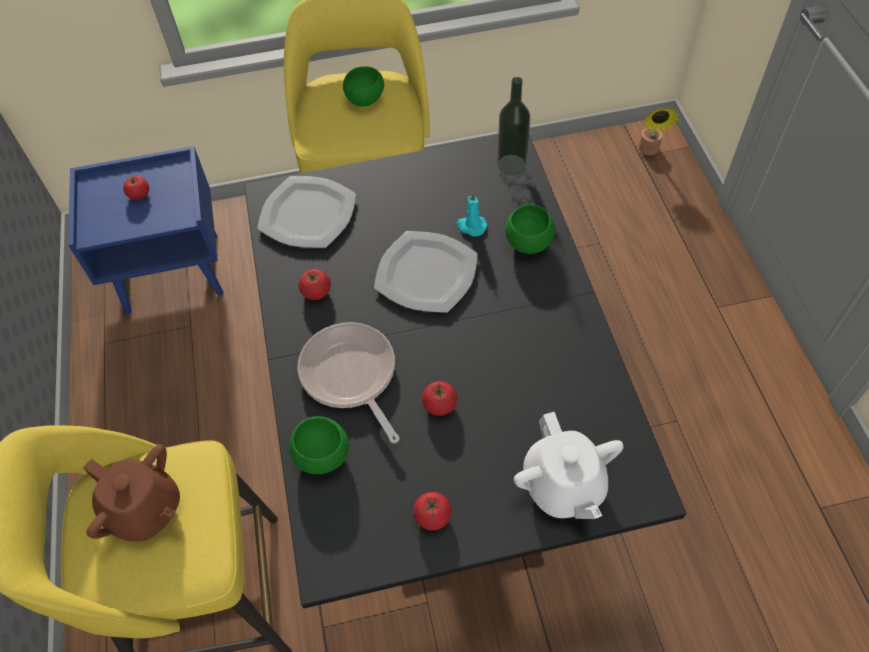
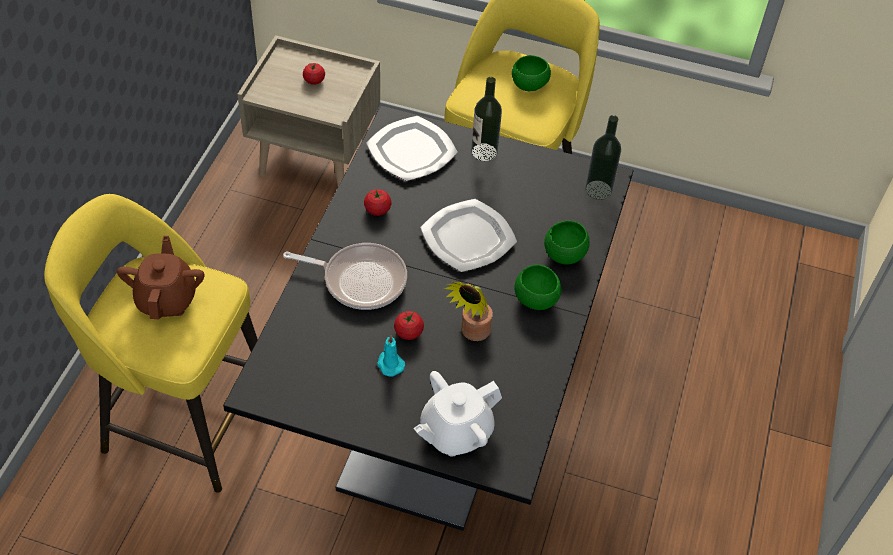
camera: 25 degrees right, 5 degrees down
blue nightstand [68,146,223,314] -> beige nightstand [237,35,380,186]
brown teapot [83,444,180,542] -> brown teapot turned 150 degrees counterclockwise [117,236,205,319]
green bowl [289,416,349,474] -> green bowl moved to [514,264,561,310]
frying pan [298,322,400,443] -> frying pan turned 105 degrees clockwise [283,243,407,310]
tomato [413,492,452,531] -> none
turquoise candle [457,192,487,237] -> turquoise candle moved to [377,335,405,376]
white teapot [514,412,624,519] -> white teapot turned 45 degrees clockwise [414,371,502,456]
potted plant [638,108,680,155] -> potted plant moved to [445,281,493,341]
none -> bottle [471,77,502,162]

